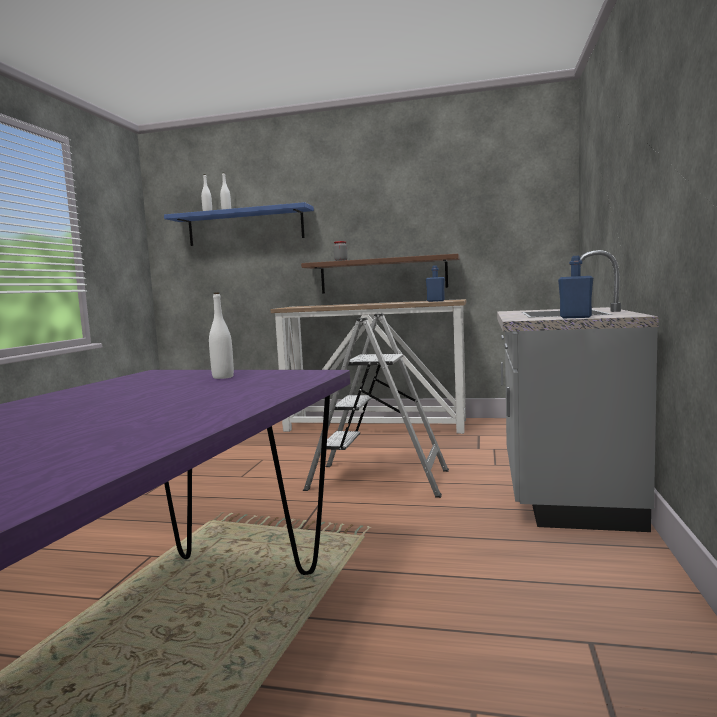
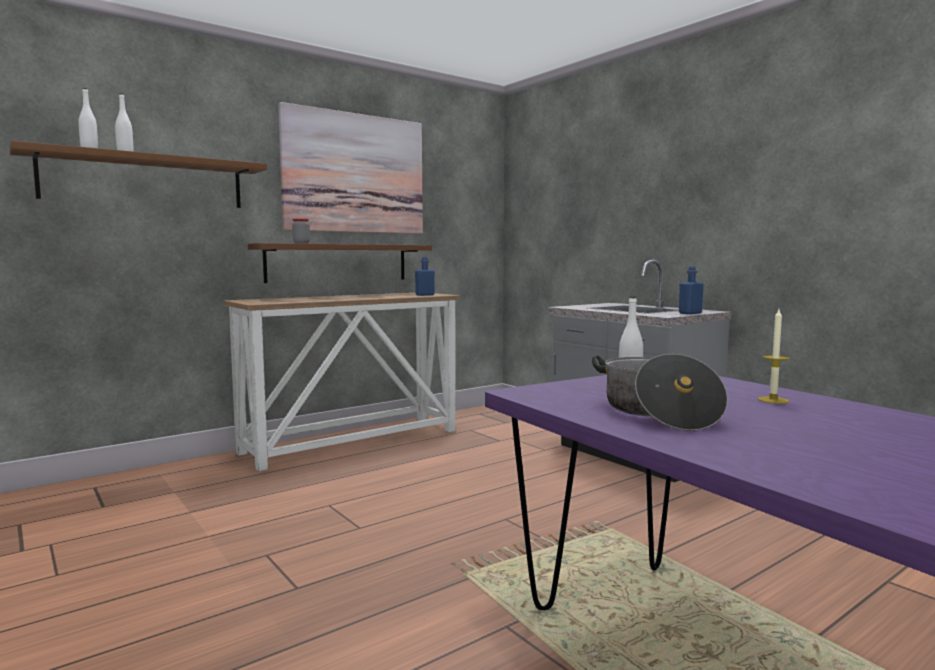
camera: 50 degrees left, 0 degrees up
blue shelf [164,202,314,246] -> brown shelf [10,141,267,208]
grey step ladder [302,313,449,498] -> none
none -> picture [278,102,423,234]
none -> cooking pot [592,354,728,431]
none -> candle [758,310,790,404]

